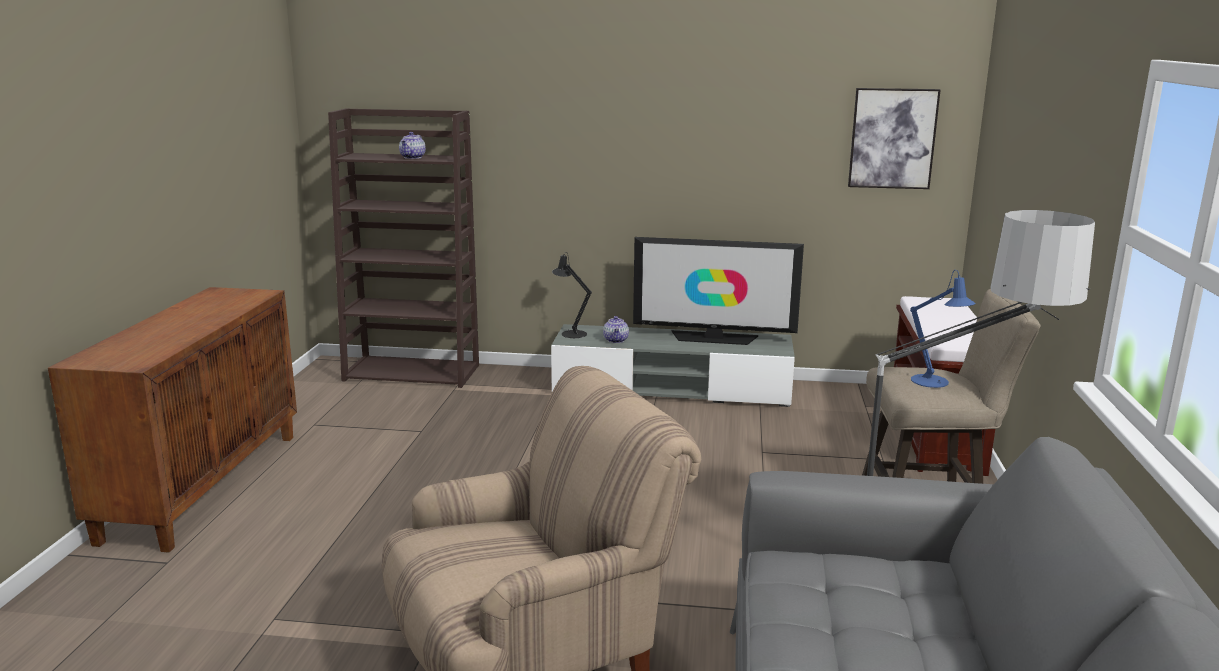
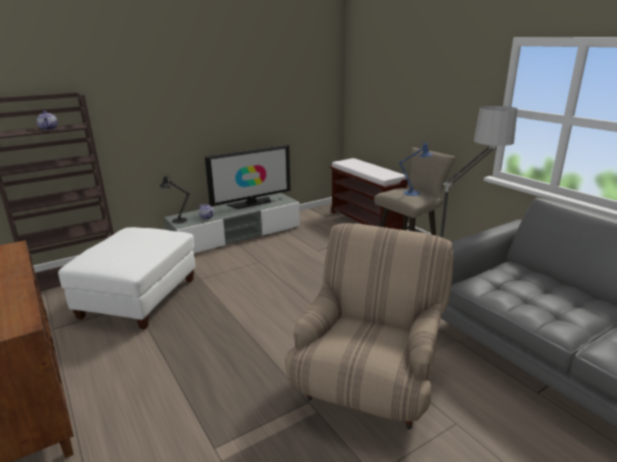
camera: 40 degrees left, 5 degrees up
picture [848,88,941,189] -> none
none -> white ottoman [58,227,196,330]

